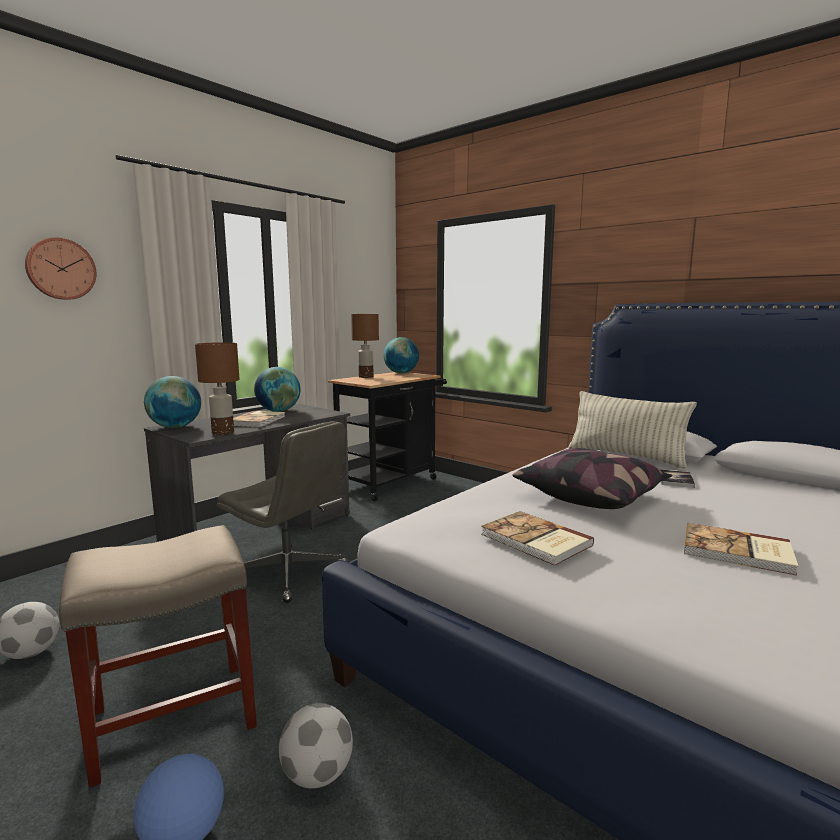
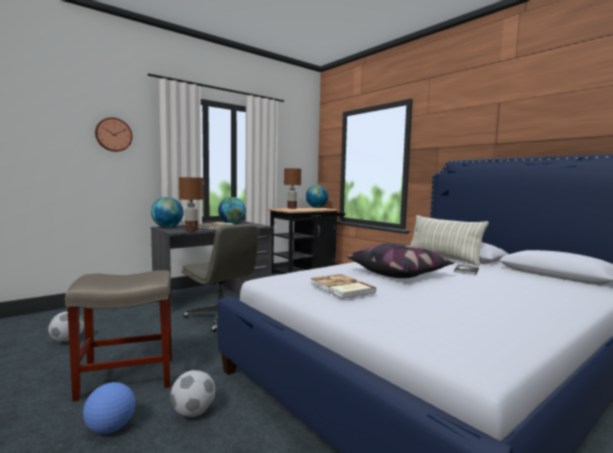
camera: 10 degrees right, 5 degrees down
book [684,523,798,576] -> none

